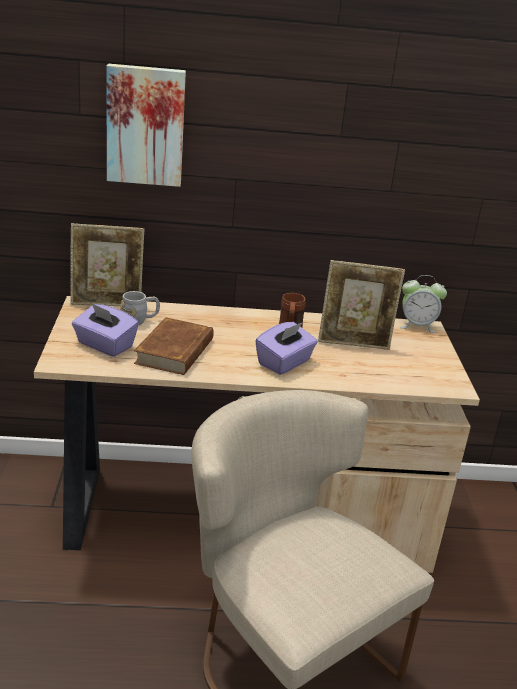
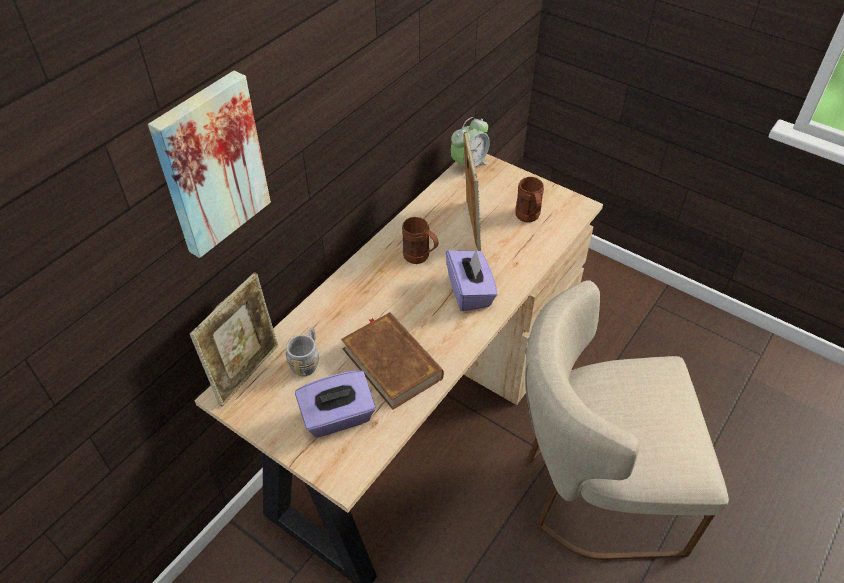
camera: 50 degrees left, 20 degrees up
picture frame [318,260,405,350] -> picture frame turned 45 degrees counterclockwise [464,132,482,251]
none -> brown mug [515,177,544,222]

